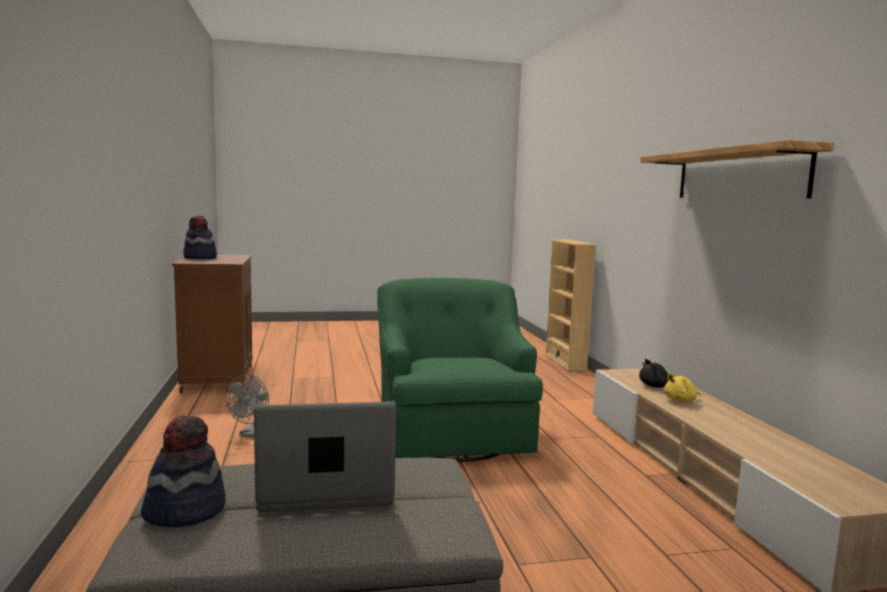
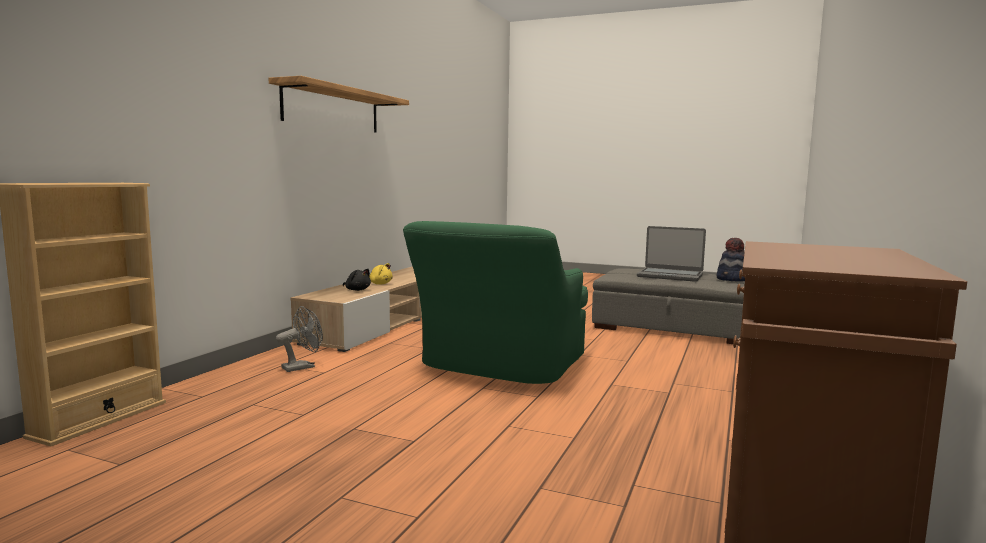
camera: 145 degrees left, 0 degrees up
hat [183,216,217,259] -> none
grey fan [226,374,269,438] -> grey fan moved to [276,306,323,372]

